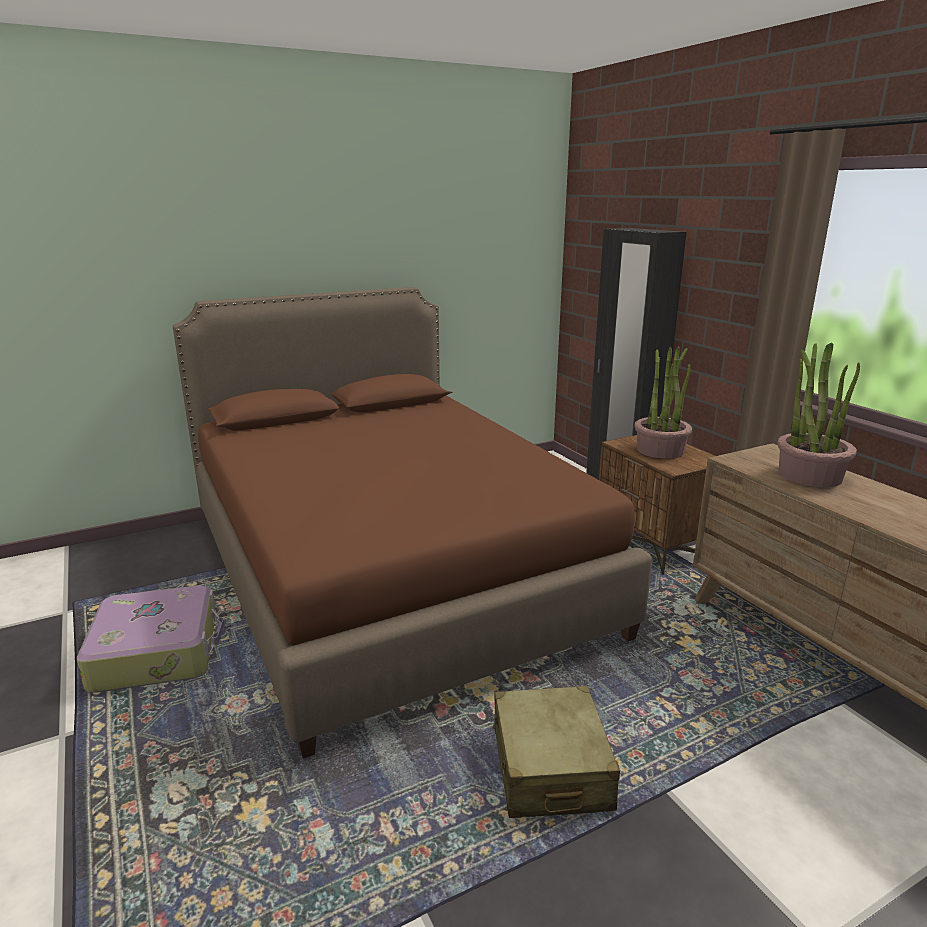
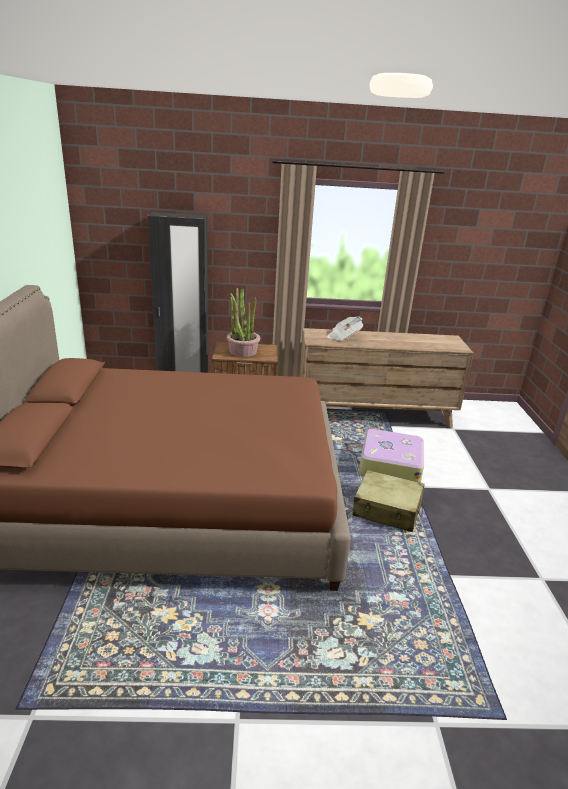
camera: 65 degrees left, 5 degrees up
suitcase [77,585,225,693] -> suitcase moved to [359,429,424,482]
potted plant [778,342,860,487] -> newspaper [327,317,363,341]

